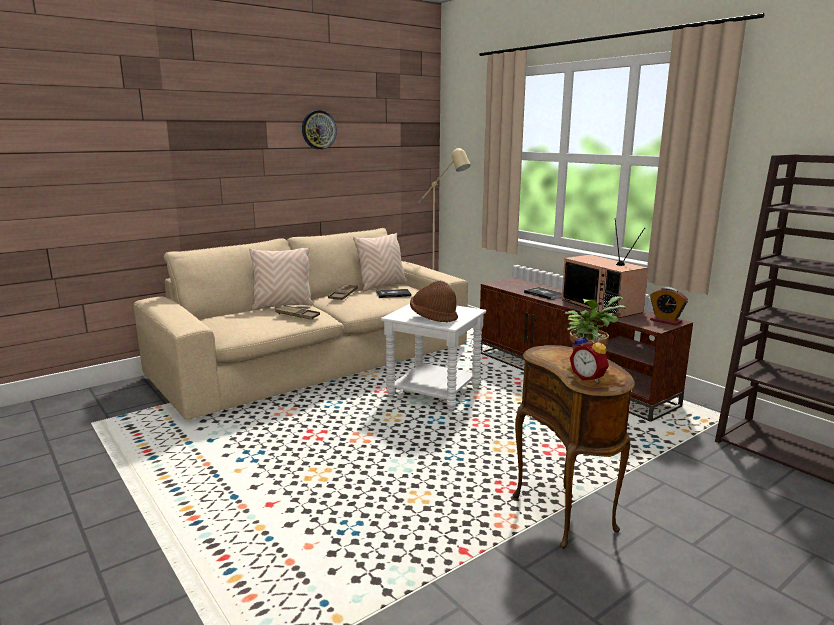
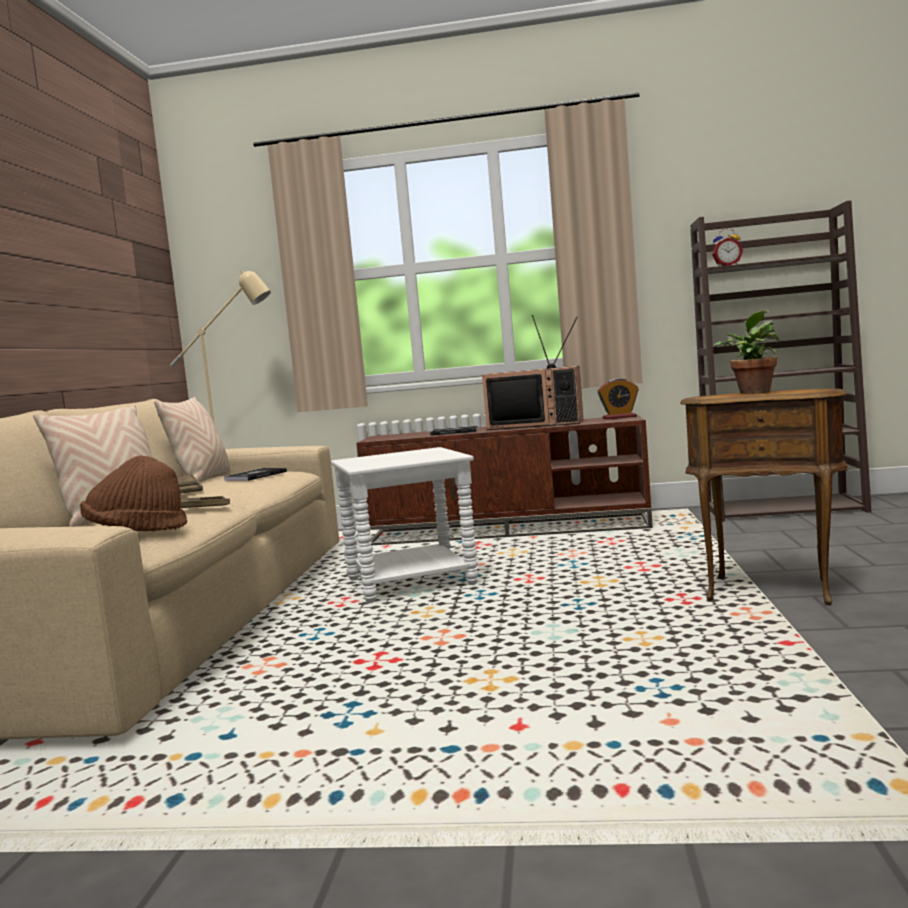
camera: 45 degrees left, 10 degrees down
wall clock [302,110,337,150] -> none
brown hat [410,281,458,322] -> brown hat moved to [80,455,187,531]
alarm clock [570,332,609,383] -> alarm clock moved to [712,228,743,266]

